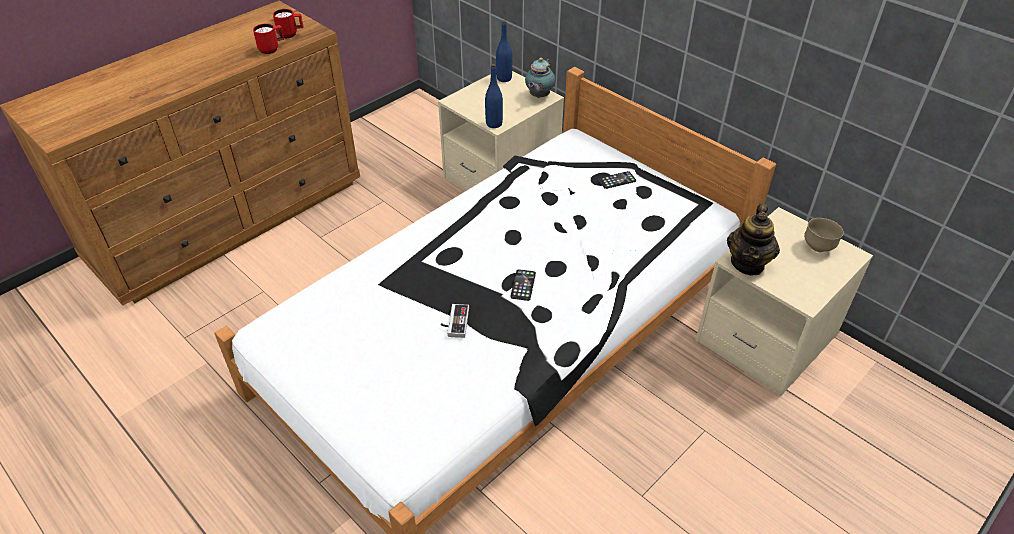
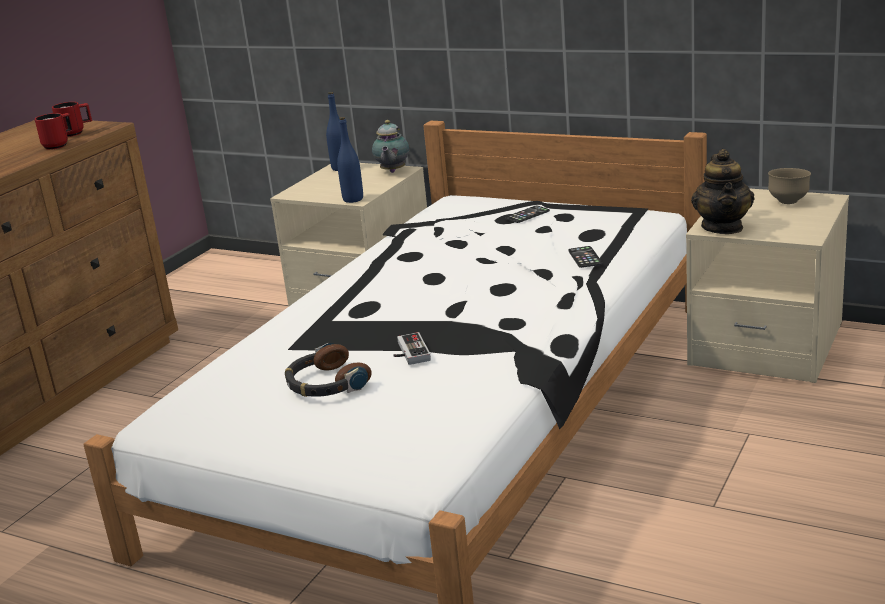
camera: 15 degrees left, 20 degrees down
phone [511,269,536,301] -> phone moved to [568,246,602,268]
none -> headphones [285,343,372,397]

